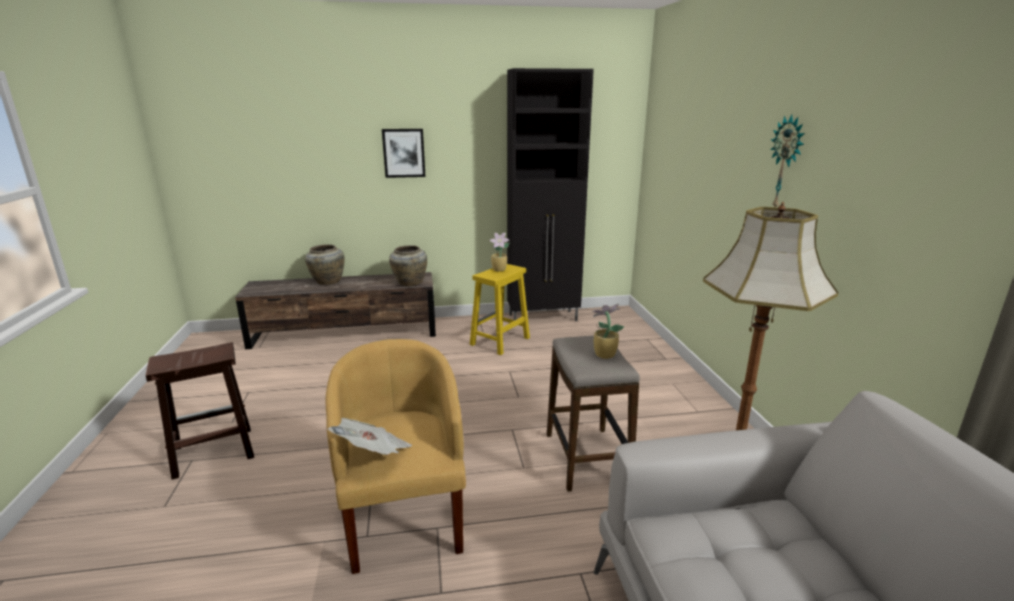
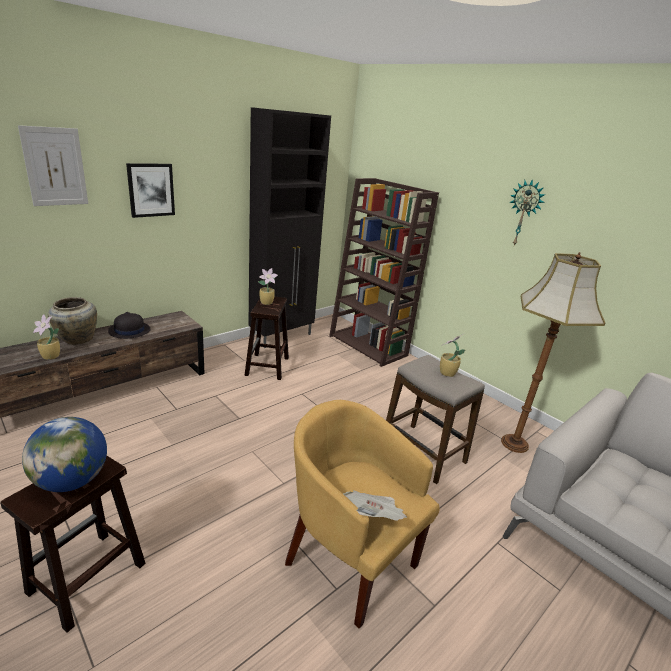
camera: 35 degrees left, 5 degrees up
beige vase [389,245,427,286] -> none
yellow stool [470,264,530,355] -> brown stool [244,296,289,380]
none -> picture [18,125,88,206]
none -> globe [22,417,107,492]
none -> potted plant [33,314,60,360]
none -> black hat [108,312,151,339]
none -> brown bookcase [329,178,439,367]

